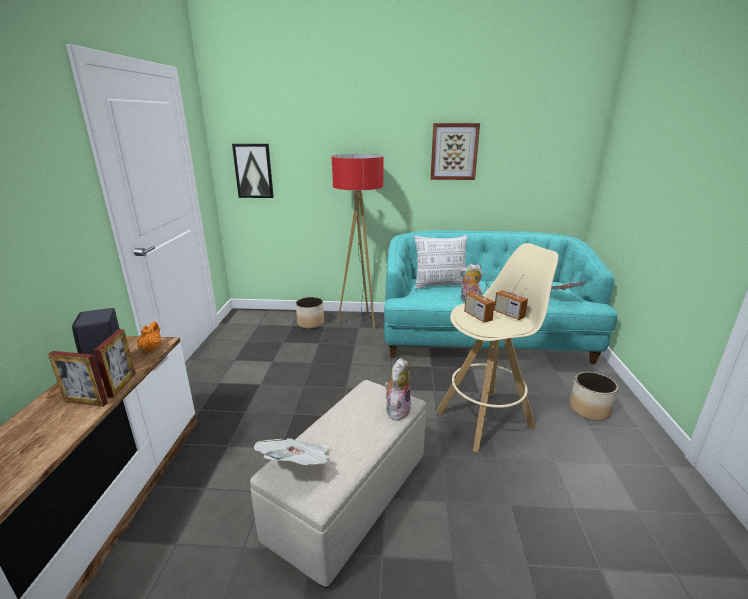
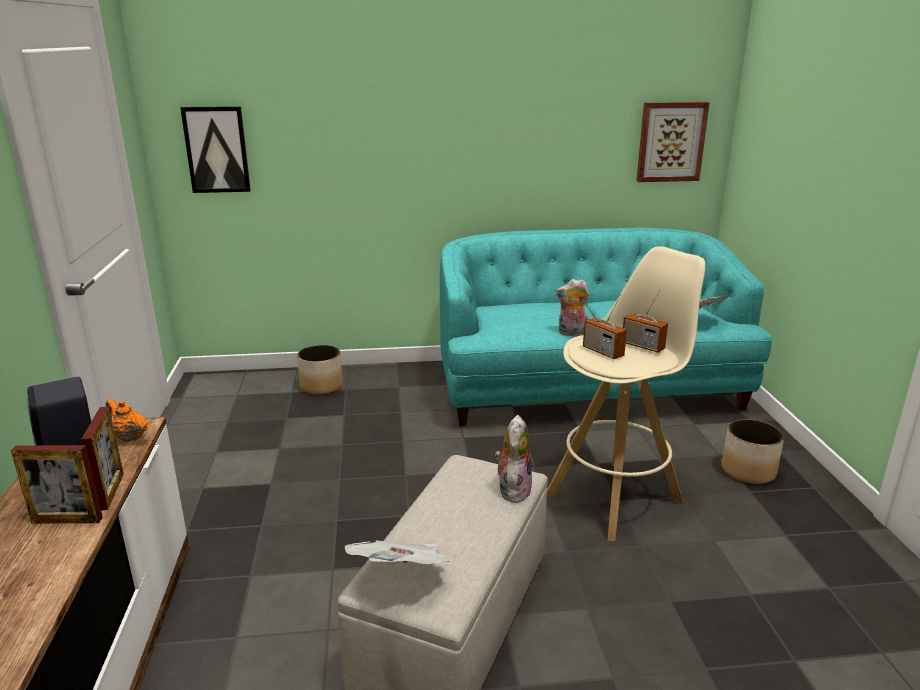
camera: 10 degrees left, 0 degrees up
orange teapot [137,321,162,353] -> orange teapot turned 45 degrees counterclockwise [106,399,148,442]
floor lamp [332,154,384,330] -> none
pillow [414,235,468,289] -> none
picture [430,123,480,180] -> picture moved to [636,102,710,182]

